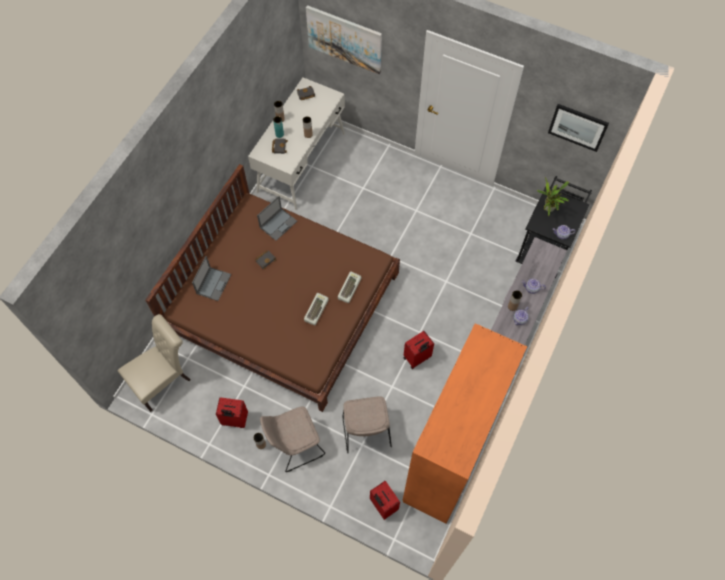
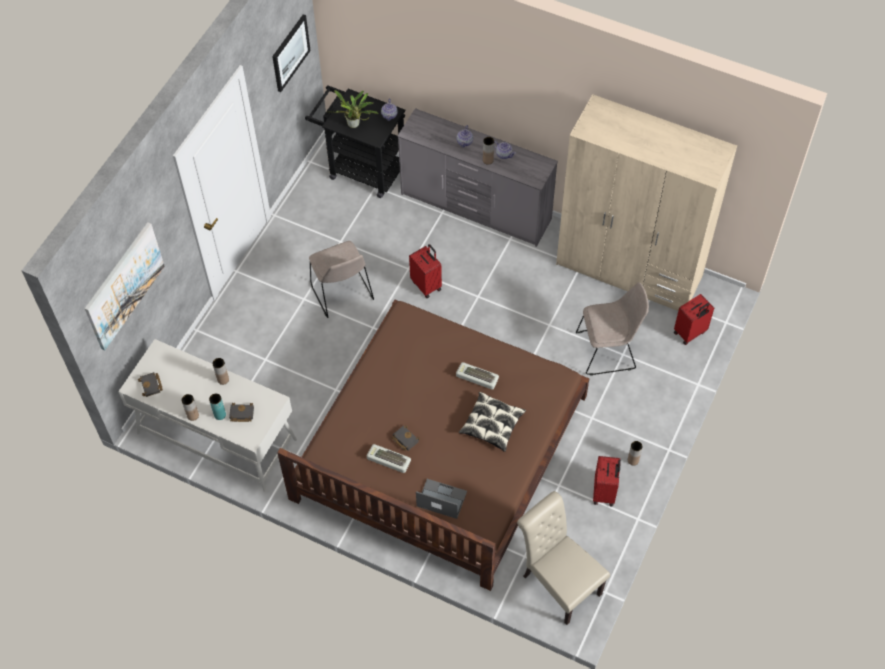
camera: 90 degrees left, 5 degrees down
laptop [257,196,297,241] -> none
beige chair [260,406,325,472] -> beige chair moved to [309,241,374,318]
keyboard [338,271,361,303] -> keyboard moved to [367,444,411,473]
orange wardrobe [403,324,527,524] -> beige wardrobe [556,94,738,311]
red suitcase [403,331,434,369] -> red suitcase moved to [409,244,442,298]
none -> pillow [459,392,526,452]

